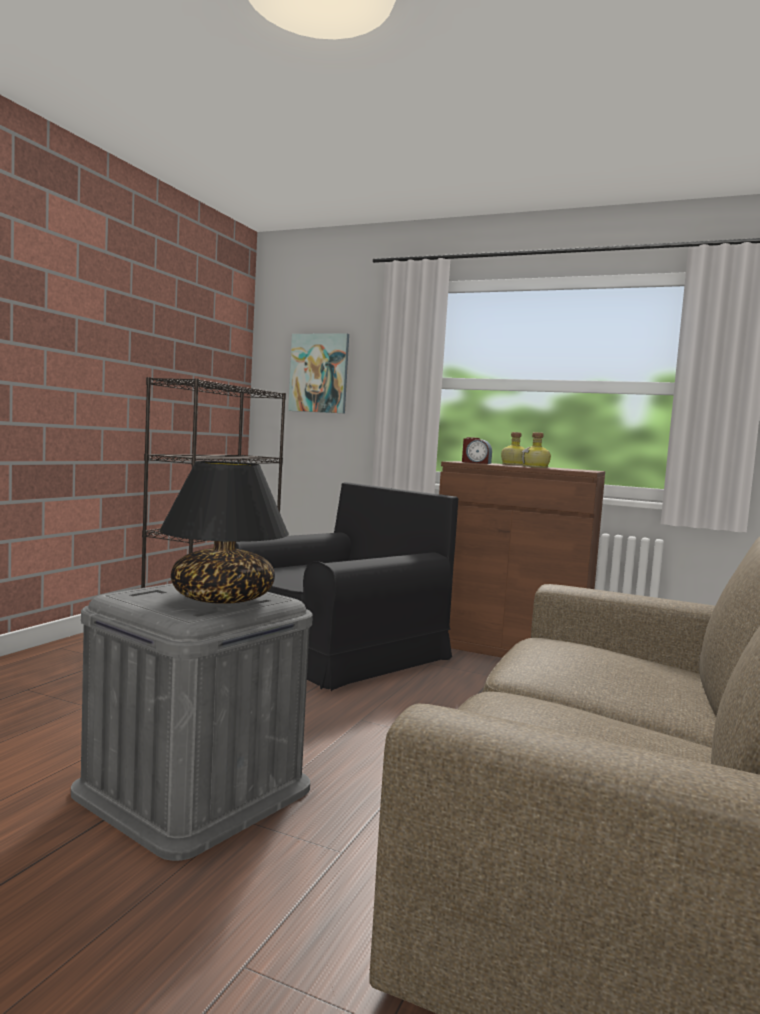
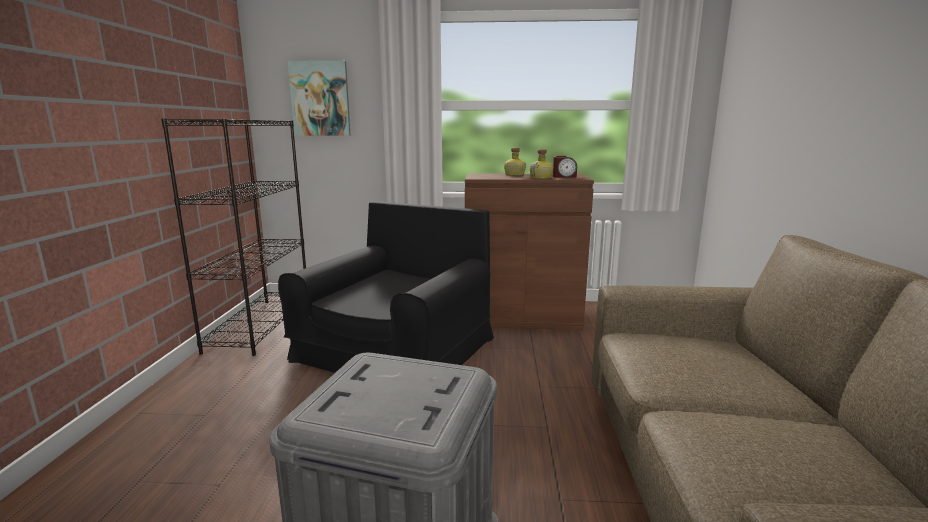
camera: 20 degrees left, 10 degrees up
black table lamp [159,461,289,604] -> none
alarm clock [462,437,492,464] -> alarm clock moved to [552,155,577,177]

